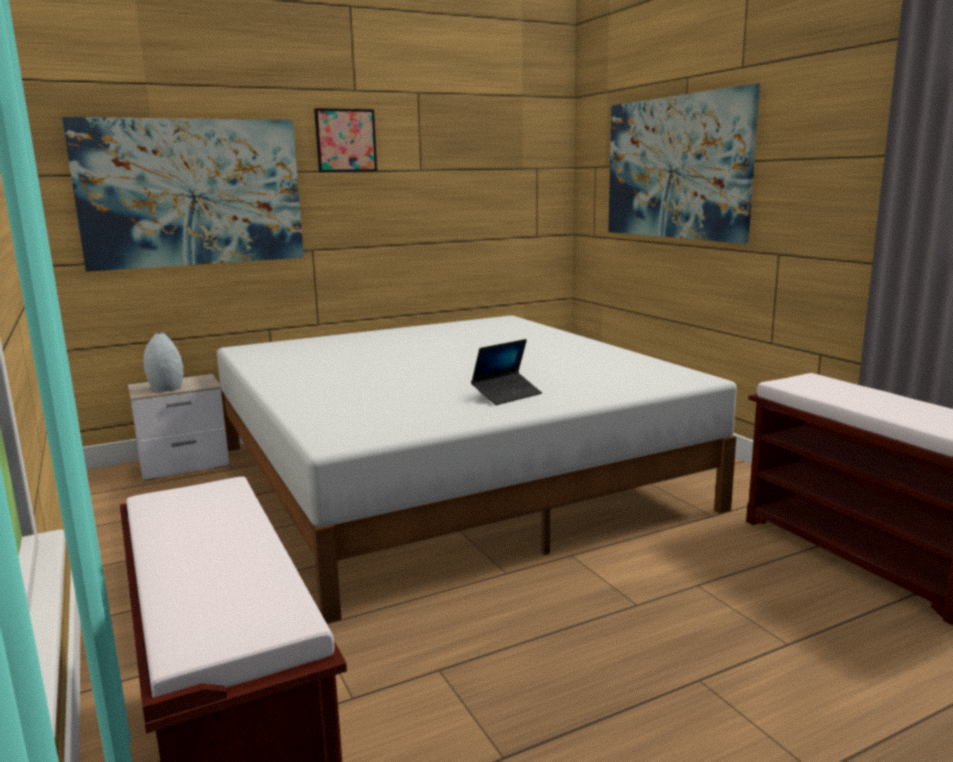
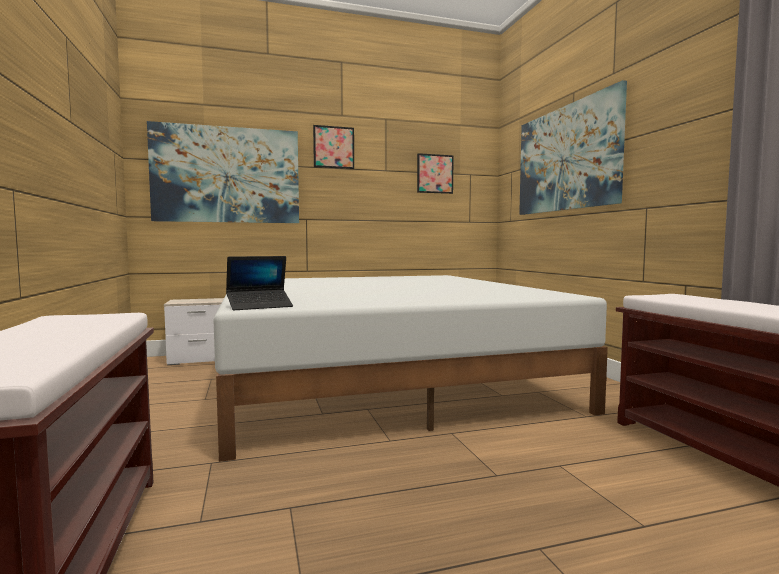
camera: 10 degrees right, 10 degrees down
grey vase [143,333,183,392] -> none
laptop [471,339,542,405] -> laptop moved to [226,256,293,310]
none -> picture [417,153,454,194]

